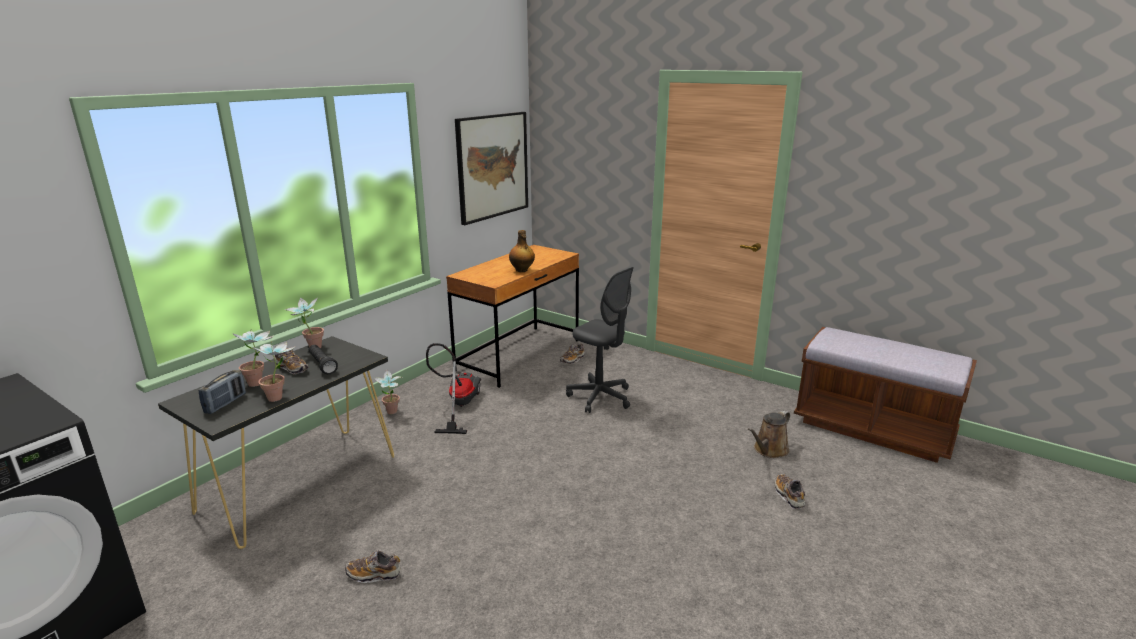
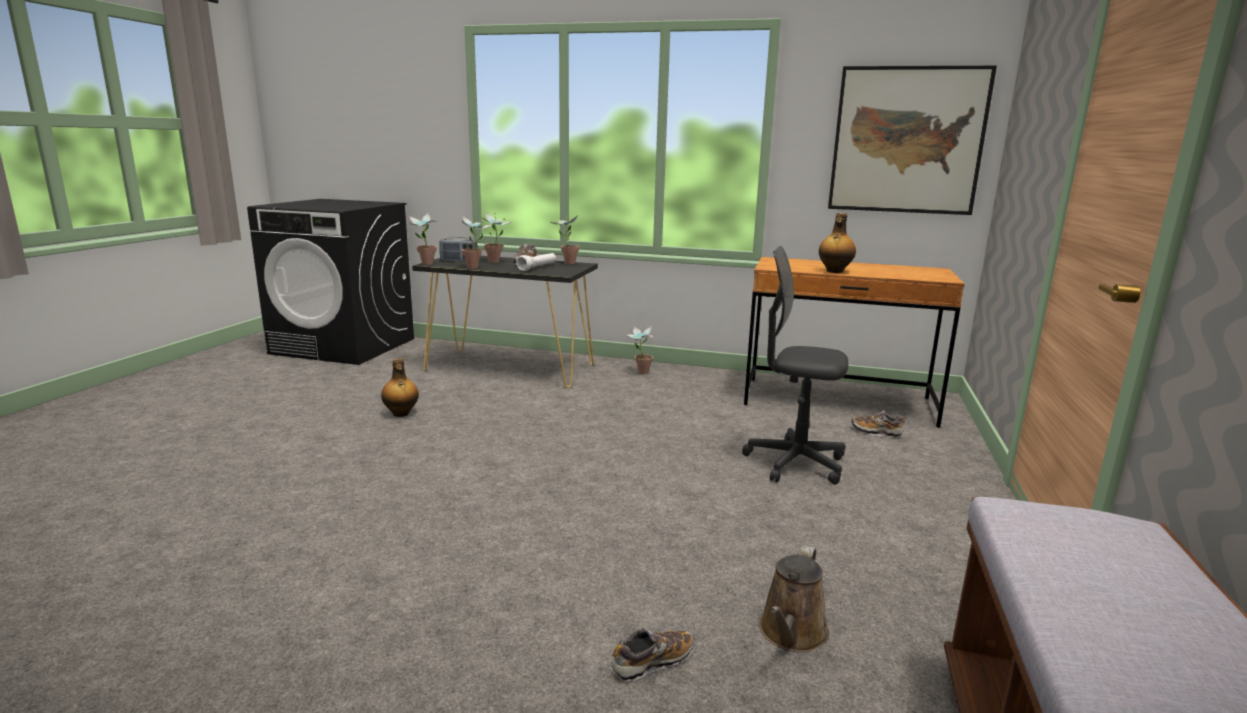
camera: 70 degrees right, 5 degrees down
black flashlight [309,345,338,374] -> white flashlight [516,253,556,271]
shoe [345,550,401,583] -> bottle [381,358,419,417]
vacuum cleaner [426,343,481,434] -> none
grey office chair [566,267,634,413] -> grey office chair turned 90 degrees clockwise [742,246,848,485]
brown watering can [748,410,790,458] -> brown watering can turned 90 degrees counterclockwise [759,546,829,653]
none -> potted plant [409,213,438,265]

